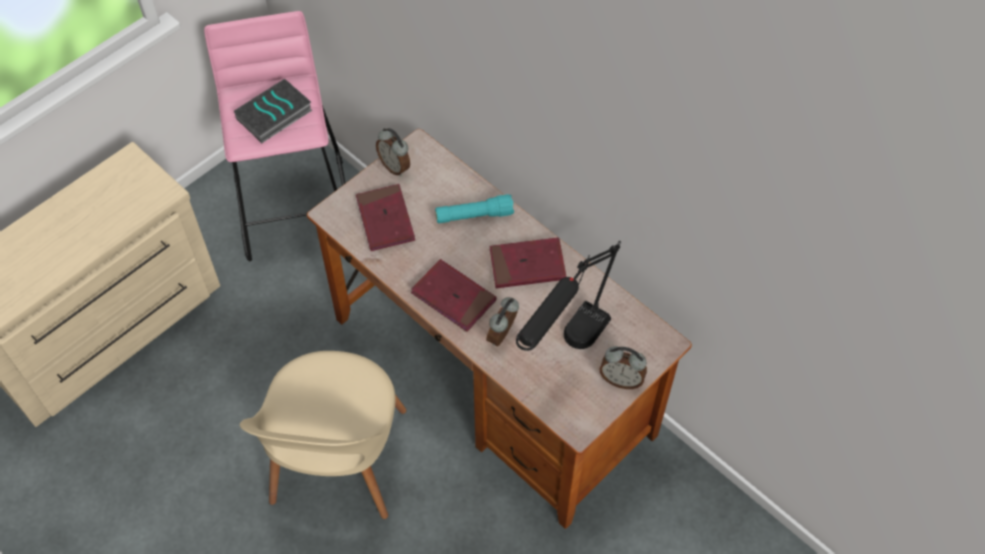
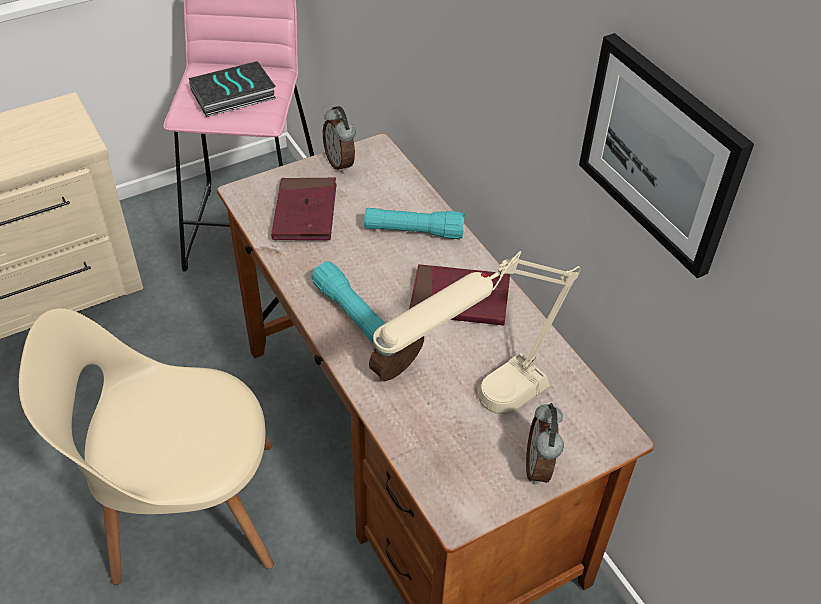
camera: 15 degrees right, 10 degrees down
beige chair [240,351,407,519] -> beige chair turned 60 degrees clockwise [19,309,274,585]
red book [411,259,497,332] -> turquoise flashlight [312,261,385,343]
black table lamp [516,241,621,351] -> beige table lamp [373,251,580,414]
alarm clock [600,346,647,389] -> alarm clock turned 60 degrees clockwise [526,403,564,485]
none -> picture [579,33,754,278]

